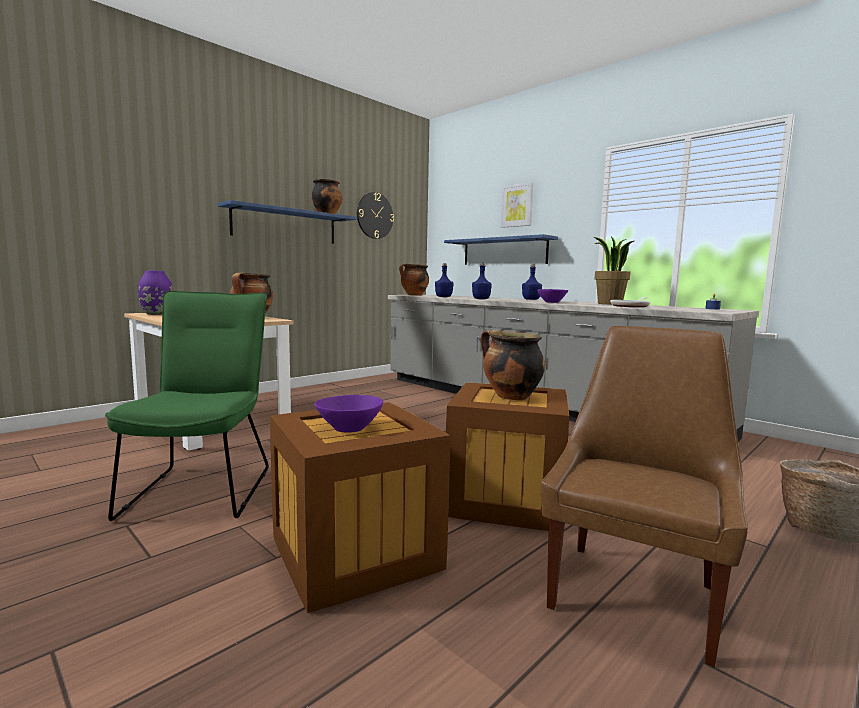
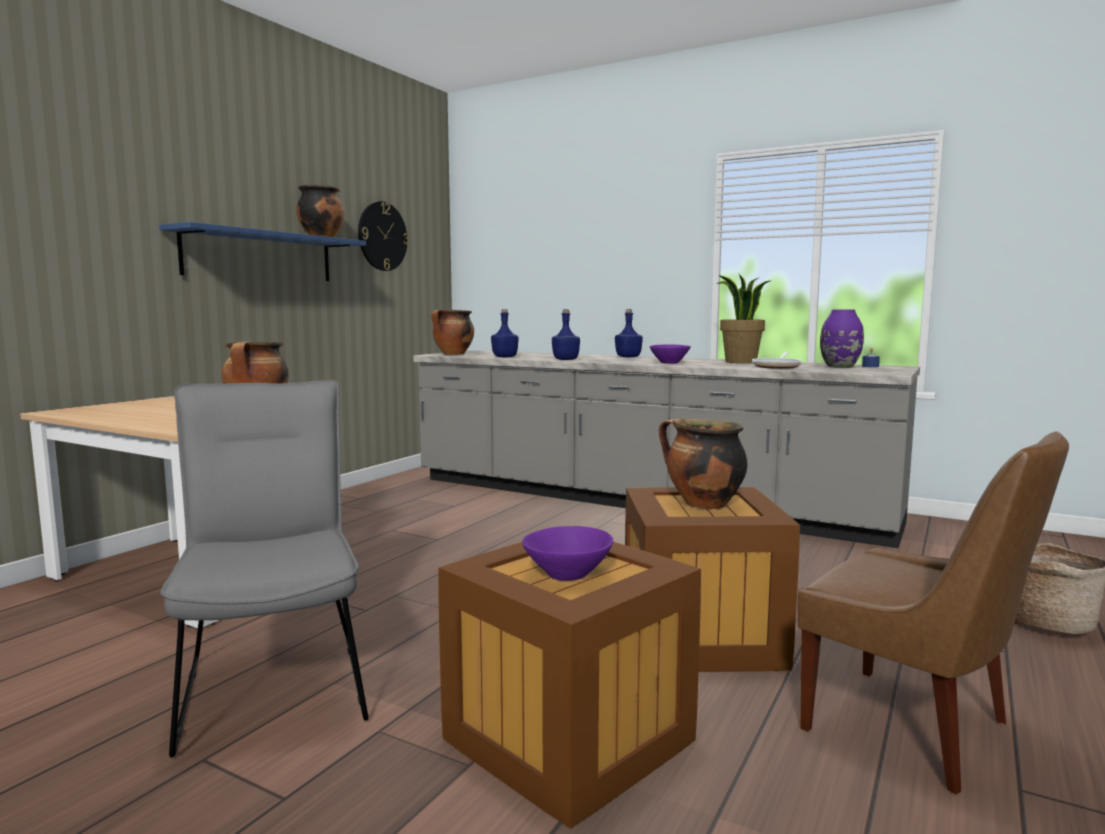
camera: 15 degrees left, 0 degrees up
green chair [105,291,269,521] -> grey chair [161,380,369,758]
purple vase [138,270,173,315] -> purple vase moved to [820,309,864,368]
blue shelf [444,234,558,265] -> none
picture [501,182,533,228] -> none
brown chair [541,326,748,667] -> brown chair turned 120 degrees clockwise [798,431,1069,794]

